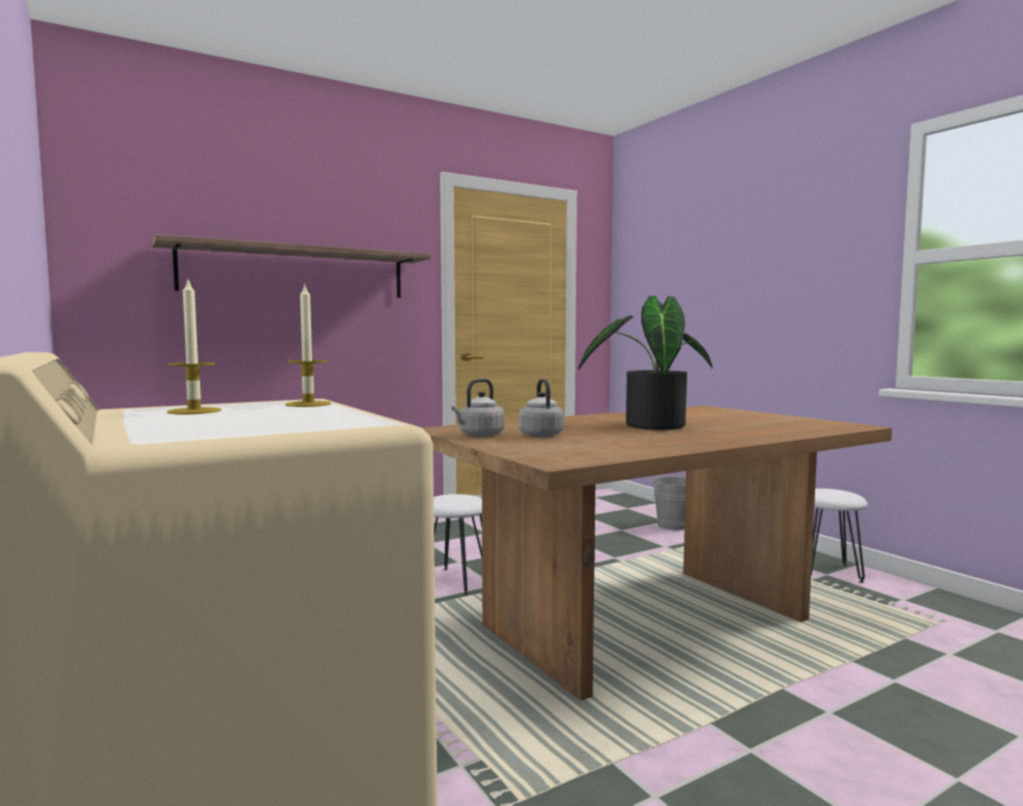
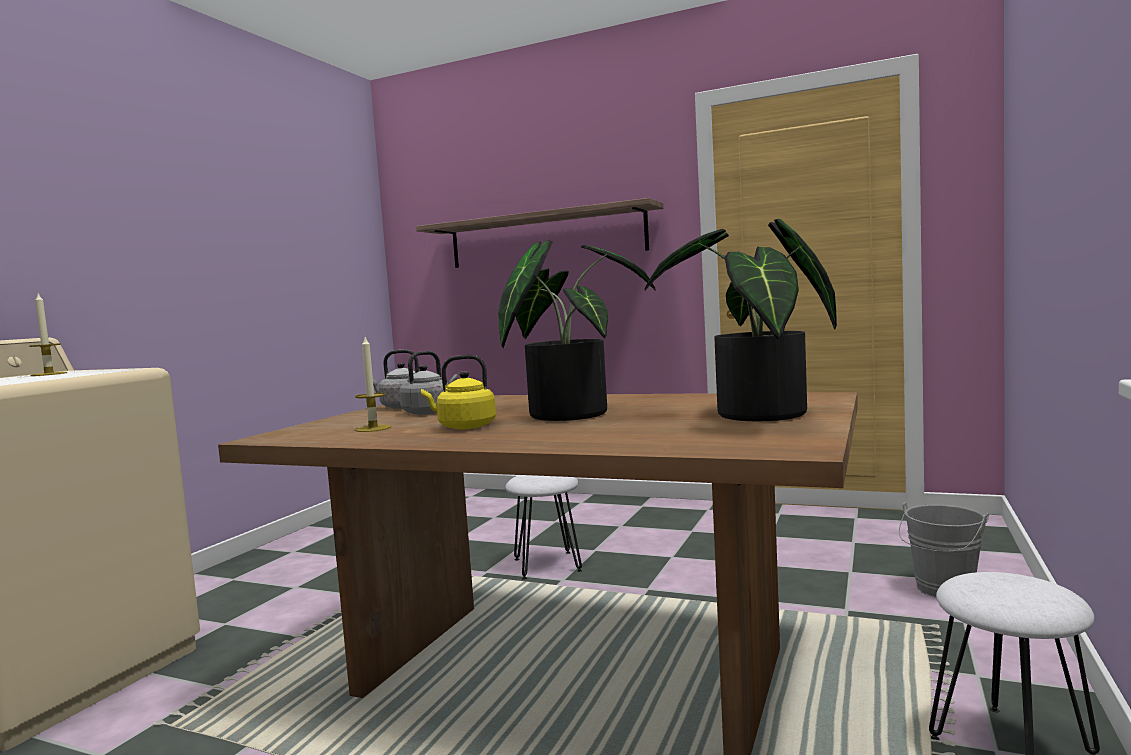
camera: 55 degrees right, 0 degrees up
candle [285,283,331,407] -> candle moved to [355,337,391,432]
none -> yellow kettle [421,355,496,429]
none -> potted plant [644,219,837,421]

